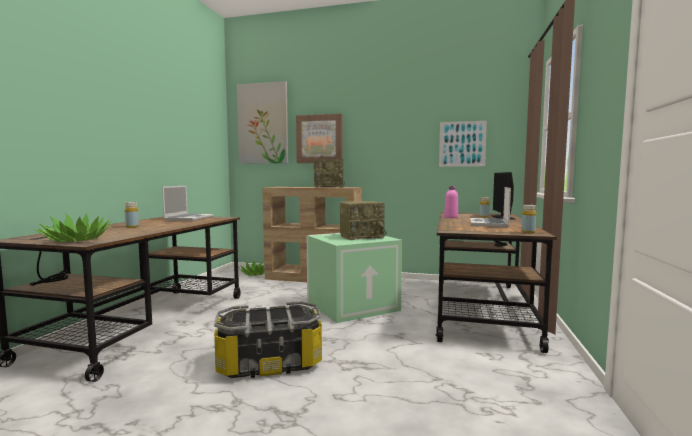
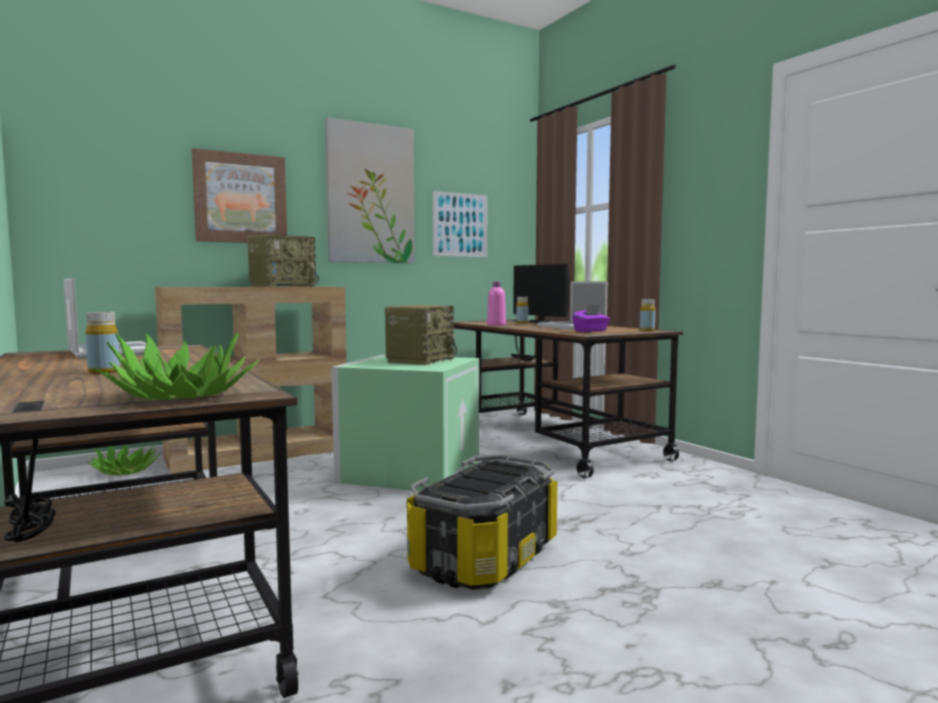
camera: 45 degrees left, 0 degrees up
picture [237,81,288,164] -> picture moved to [325,118,415,263]
none -> purple tissue box [572,305,610,332]

